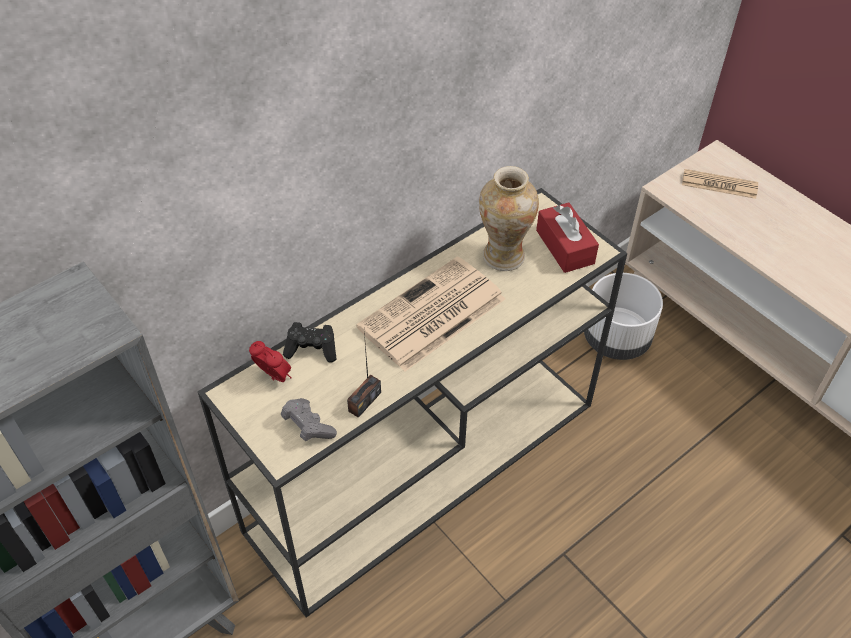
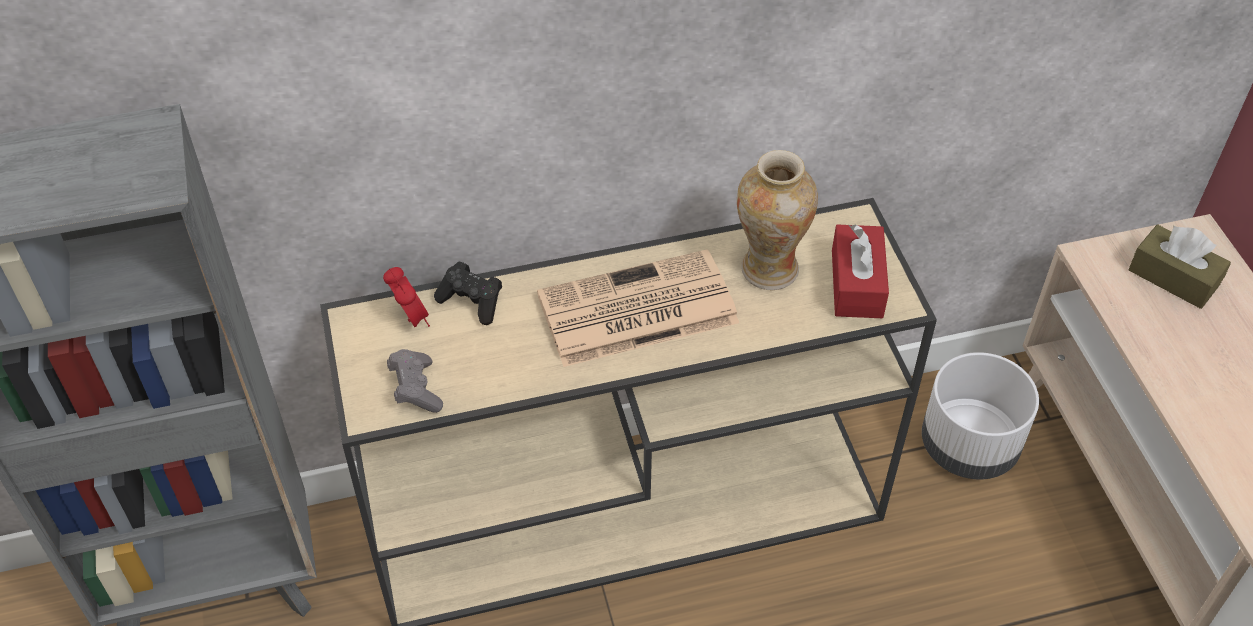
camera: 25 degrees right, 0 degrees up
radio [347,332,381,418] -> none
newspaper [682,169,758,199] -> brown tissue box [1128,224,1231,309]

